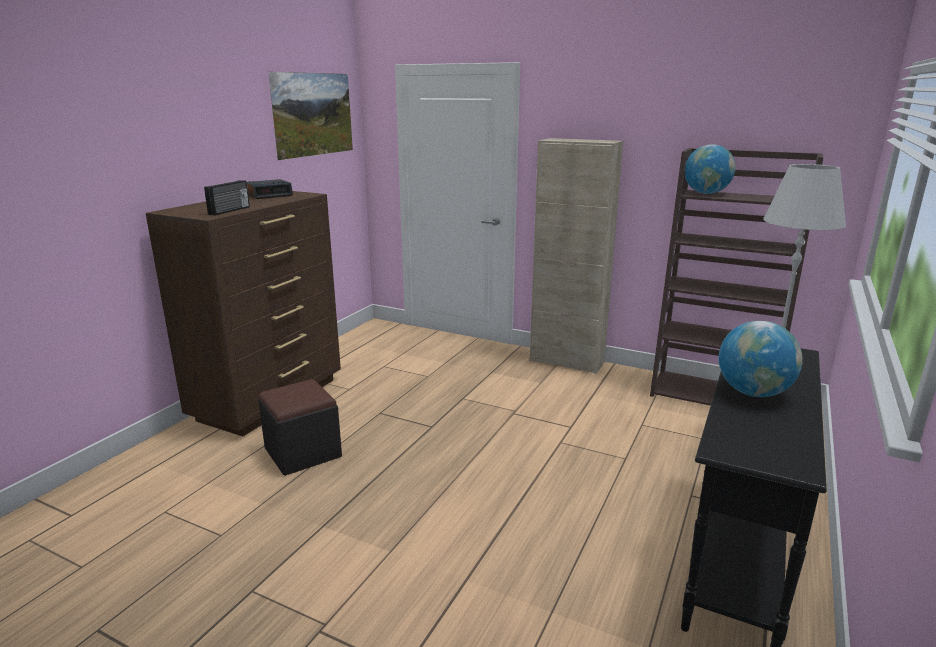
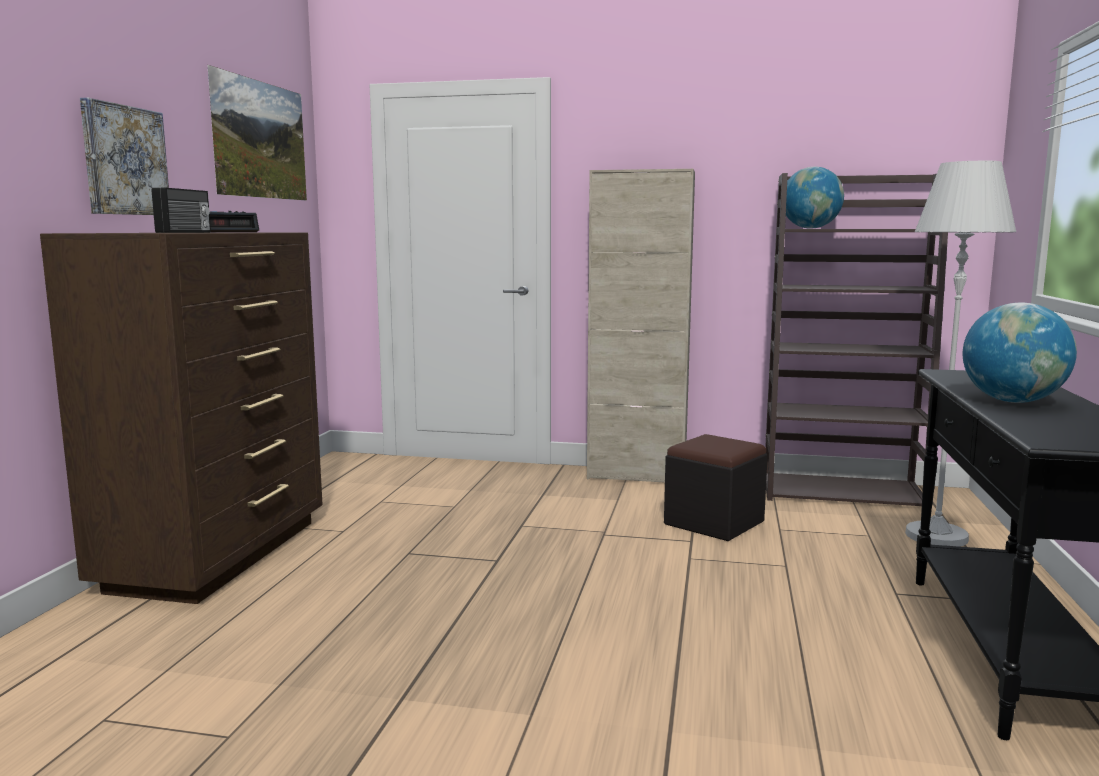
camera: 15 degrees left, 10 degrees down
black ottoman [258,379,342,476] -> black ottoman moved to [664,434,768,541]
none -> picture [80,98,169,215]

